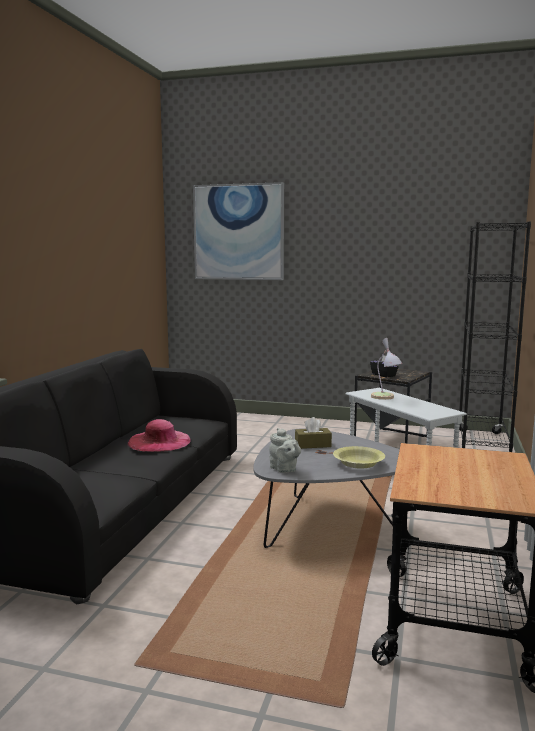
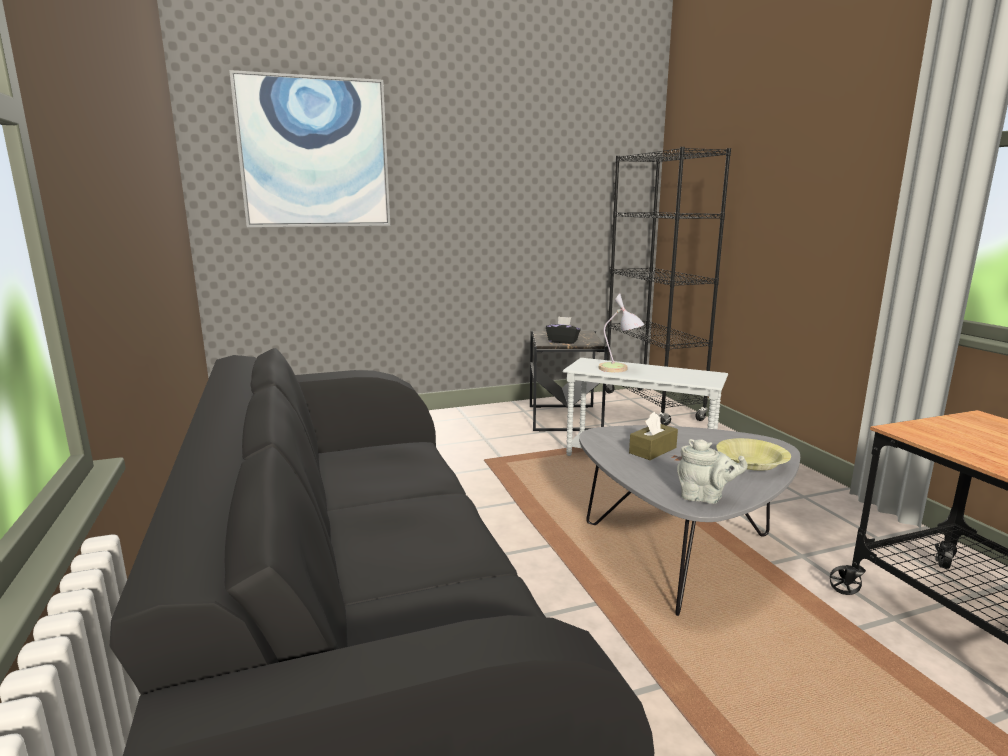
camera: 35 degrees left, 5 degrees up
pink hat [127,419,191,452] -> none

